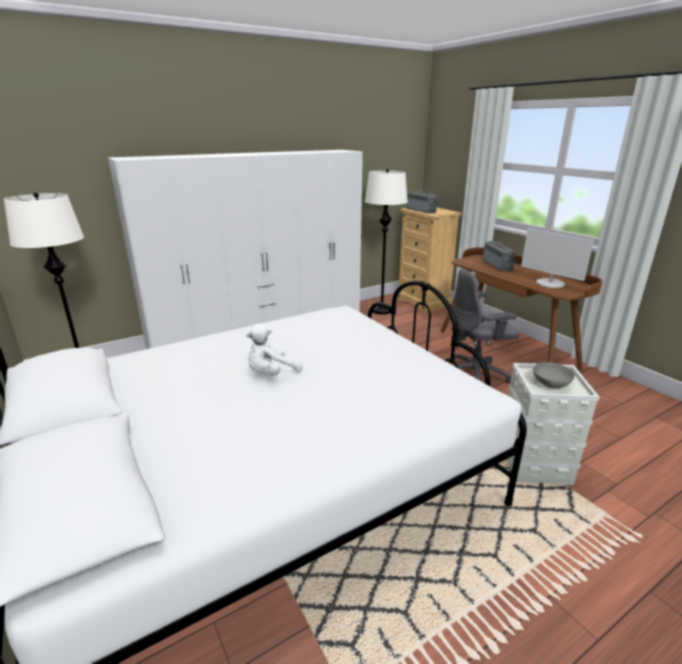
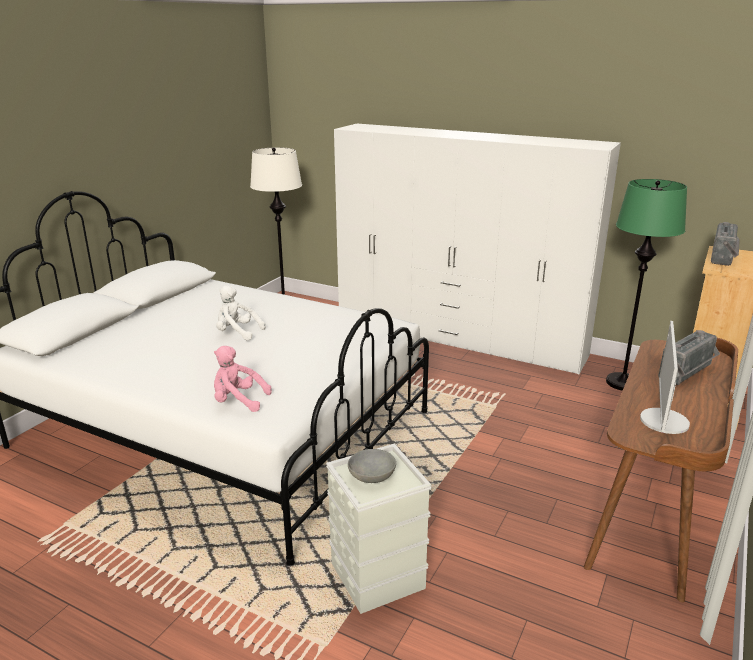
camera: 60 degrees right, 0 degrees up
white floor lamp [365,169,408,314] -> green floor lamp [606,179,687,391]
grey office chair [449,268,519,383] -> none
none -> pink plush toy [214,346,272,412]

